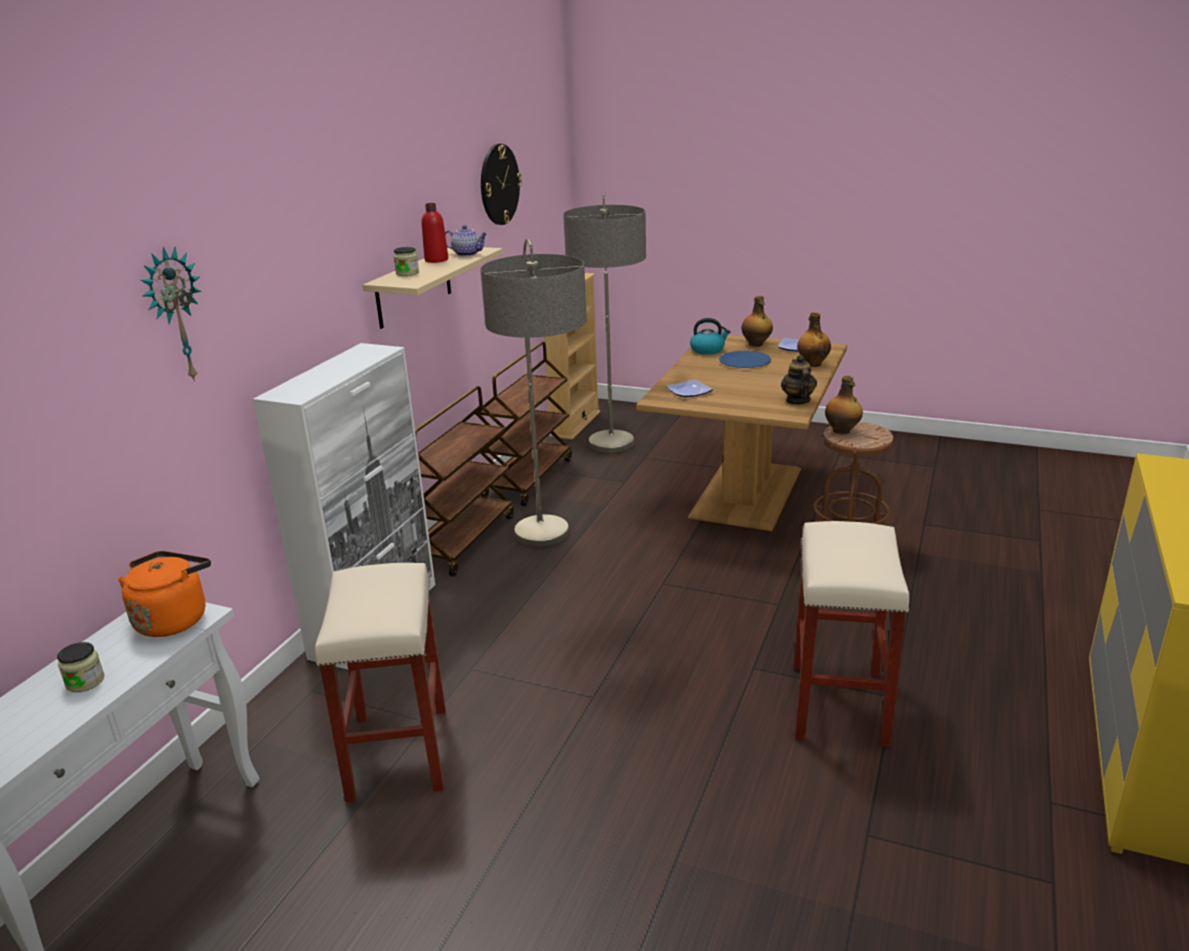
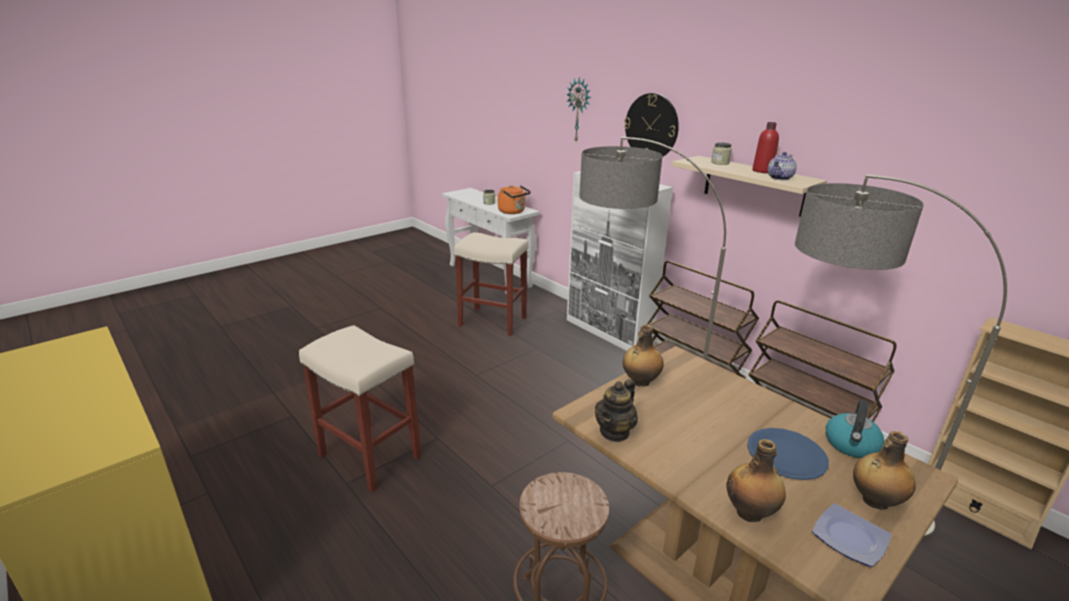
camera: 115 degrees right, 0 degrees up
wall clock [481,144,522,225] -> wall clock moved to [624,93,679,157]
plate [666,379,713,397] -> none
teapot [781,355,817,405] -> teapot turned 105 degrees clockwise [595,379,638,442]
bottle [825,376,863,434] -> bottle moved to [623,325,664,386]

